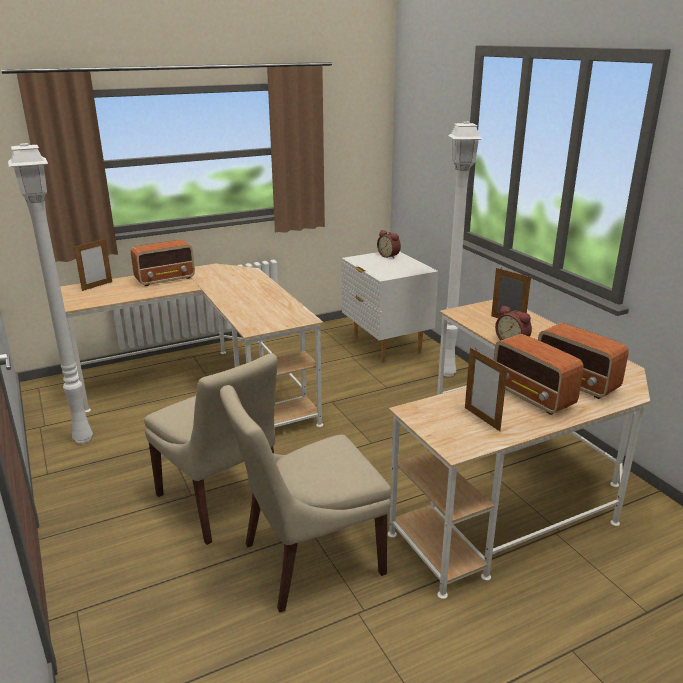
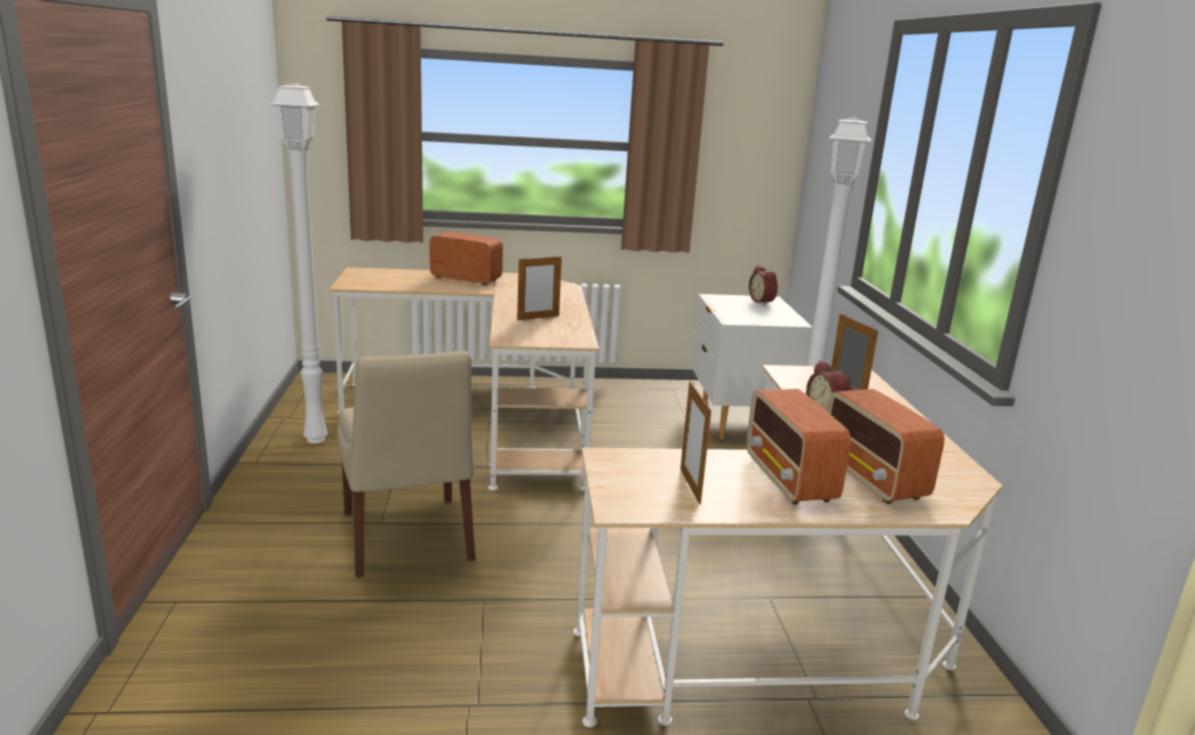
camera: 20 degrees right, 5 degrees down
picture frame [74,238,112,291] -> picture frame moved to [517,257,562,320]
radio [131,240,195,286] -> radio turned 150 degrees counterclockwise [430,232,503,285]
beige chair [220,385,391,613] -> none

